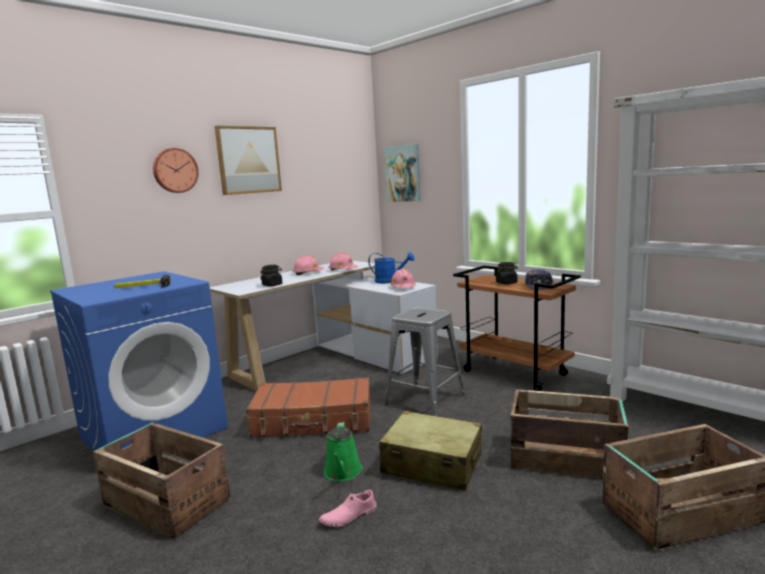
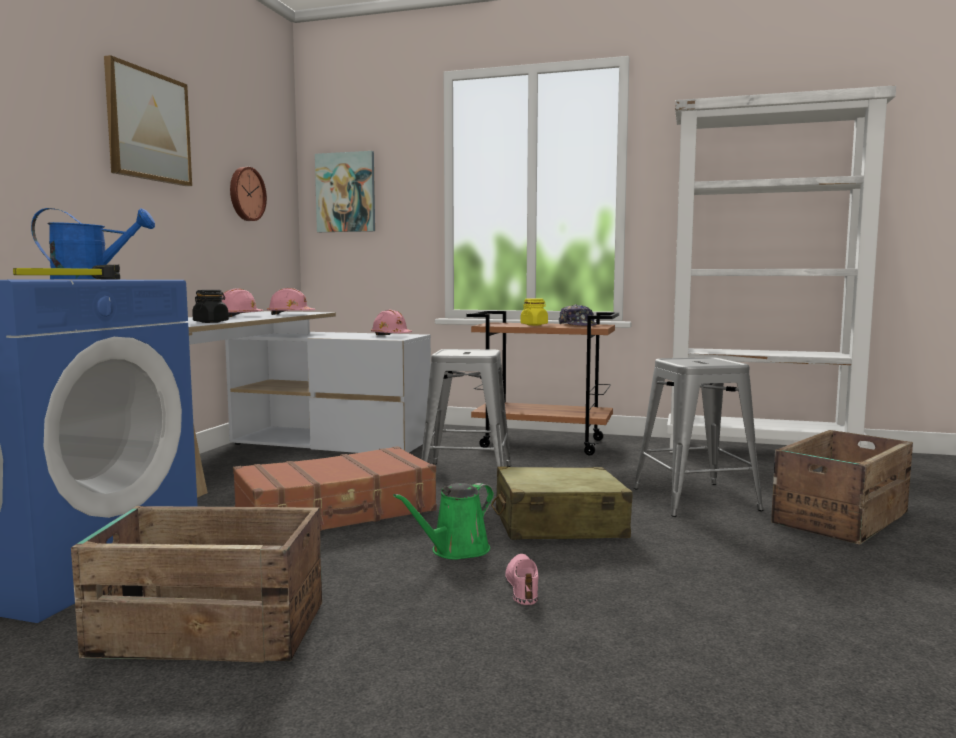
camera: 30 degrees left, 5 degrees down
wall clock [153,148,199,193] -> wall clock moved to [230,167,267,221]
pink shoe [319,487,377,527] -> pink shoe turned 150 degrees clockwise [505,554,538,605]
green watering can [324,422,362,481] -> green watering can turned 75 degrees clockwise [393,483,494,560]
blue watering can [368,252,414,284] -> blue watering can moved to [31,208,155,279]
black jar [496,262,518,284] -> yellow jar [521,298,548,325]
crate [511,389,628,479] -> grey stool [634,357,763,517]

